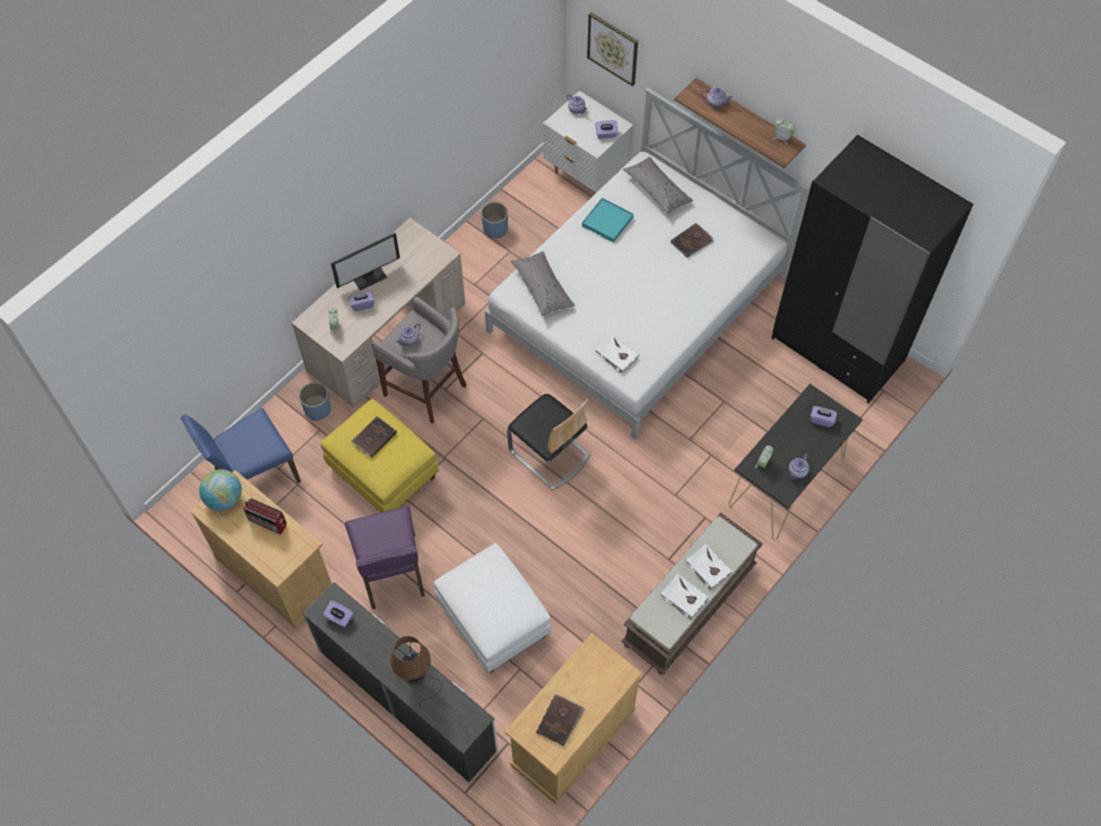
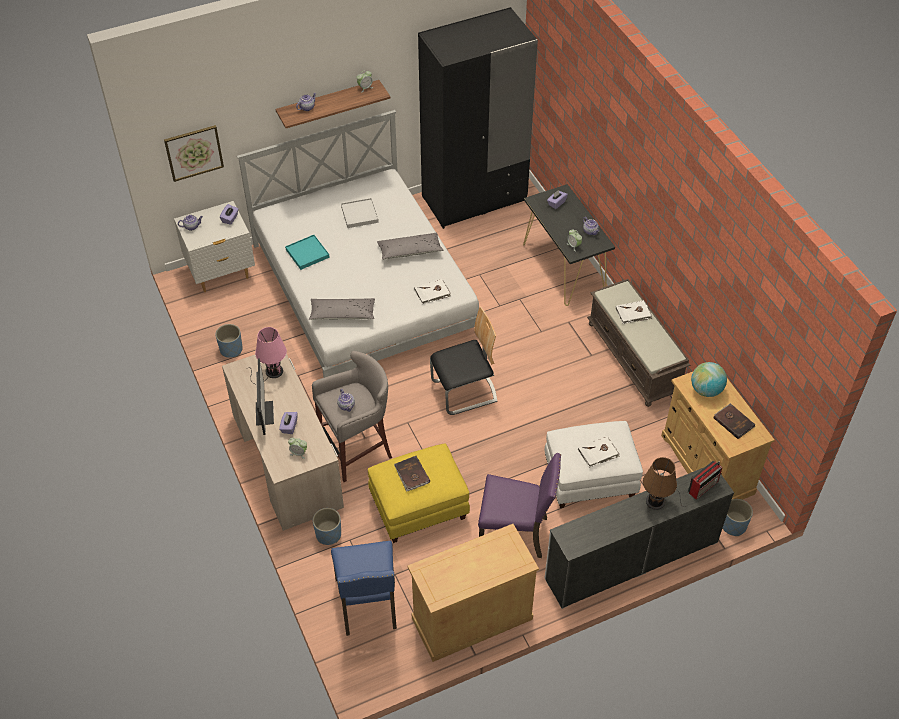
camera: 65 degrees left, 10 degrees down
globe [199,469,242,511] -> globe moved to [691,362,727,397]
radio [243,498,287,535] -> radio moved to [688,461,722,499]
purple tissue box [323,600,354,628] -> none
grey pillow [623,157,694,214] -> grey pillow moved to [377,233,443,260]
white book [660,574,709,620] -> white book moved to [578,436,620,467]
brown book [671,223,714,258] -> white tray [341,198,379,228]
none -> pink table lamp [246,327,287,385]
none -> blue planter [722,499,753,536]

